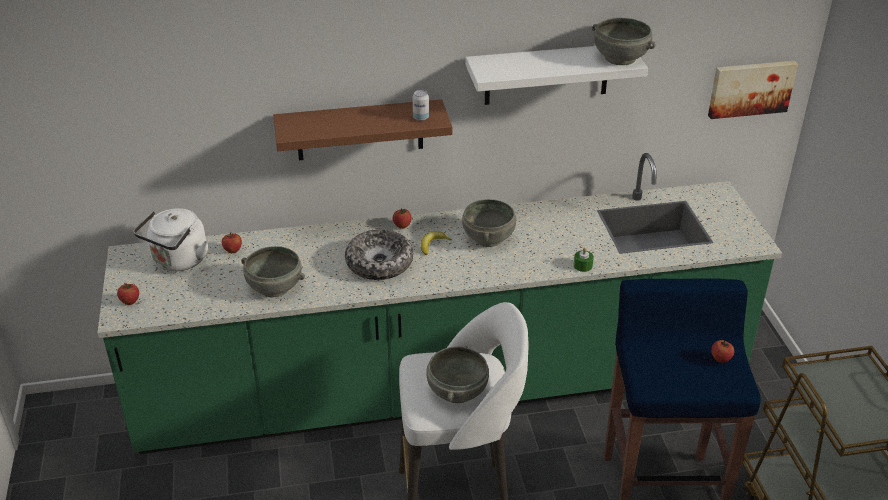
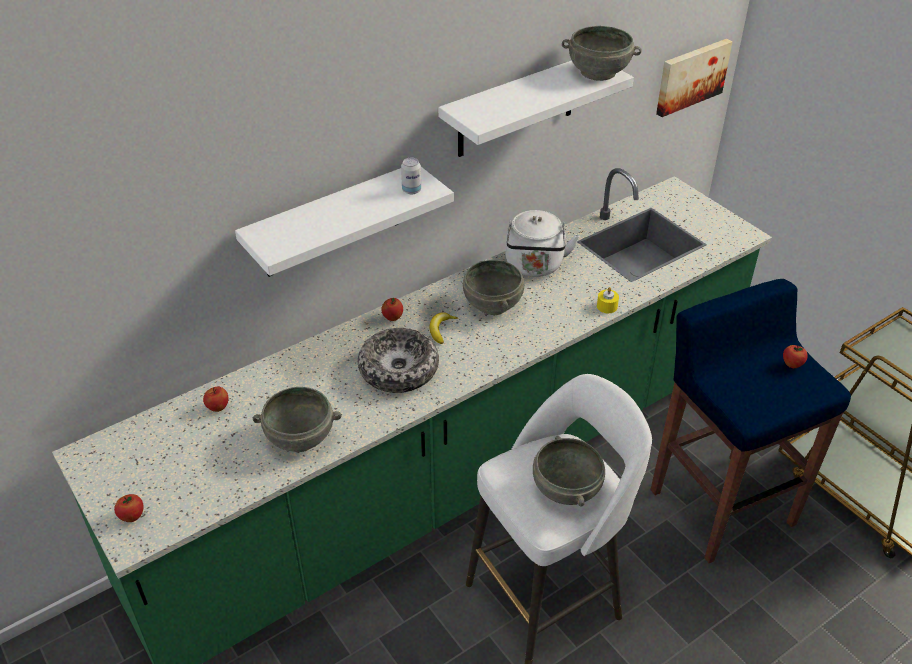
camera: 25 degrees left, 5 degrees up
white kettle [133,208,208,271] -> white kettle moved to [505,210,579,277]
brown shelf [273,99,452,160] -> white shelf [235,167,454,277]
green candle [574,248,594,272] -> yellow candle [597,287,619,313]

